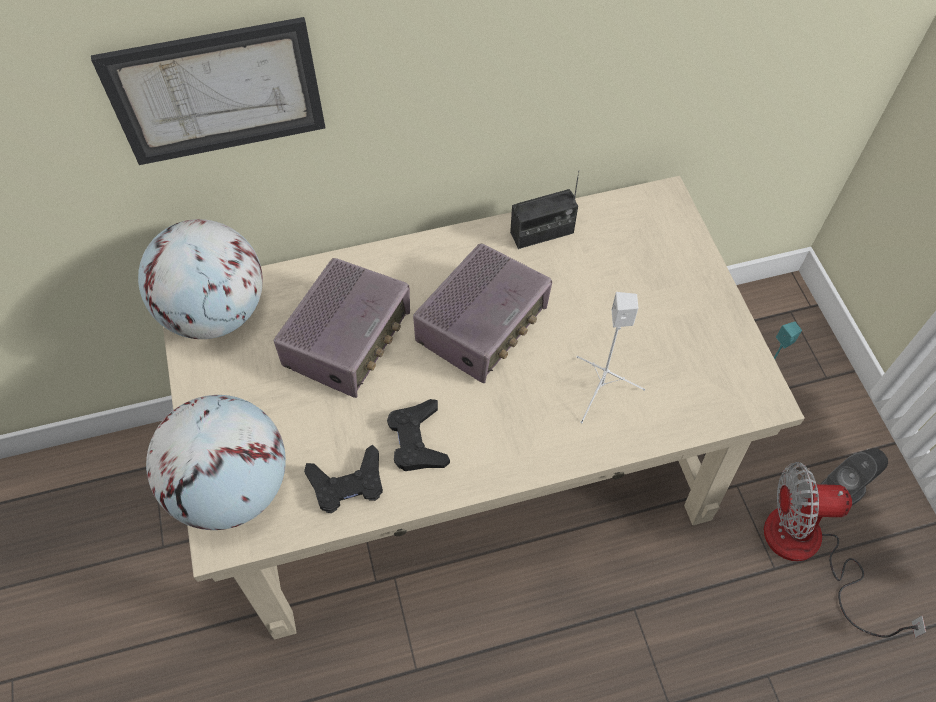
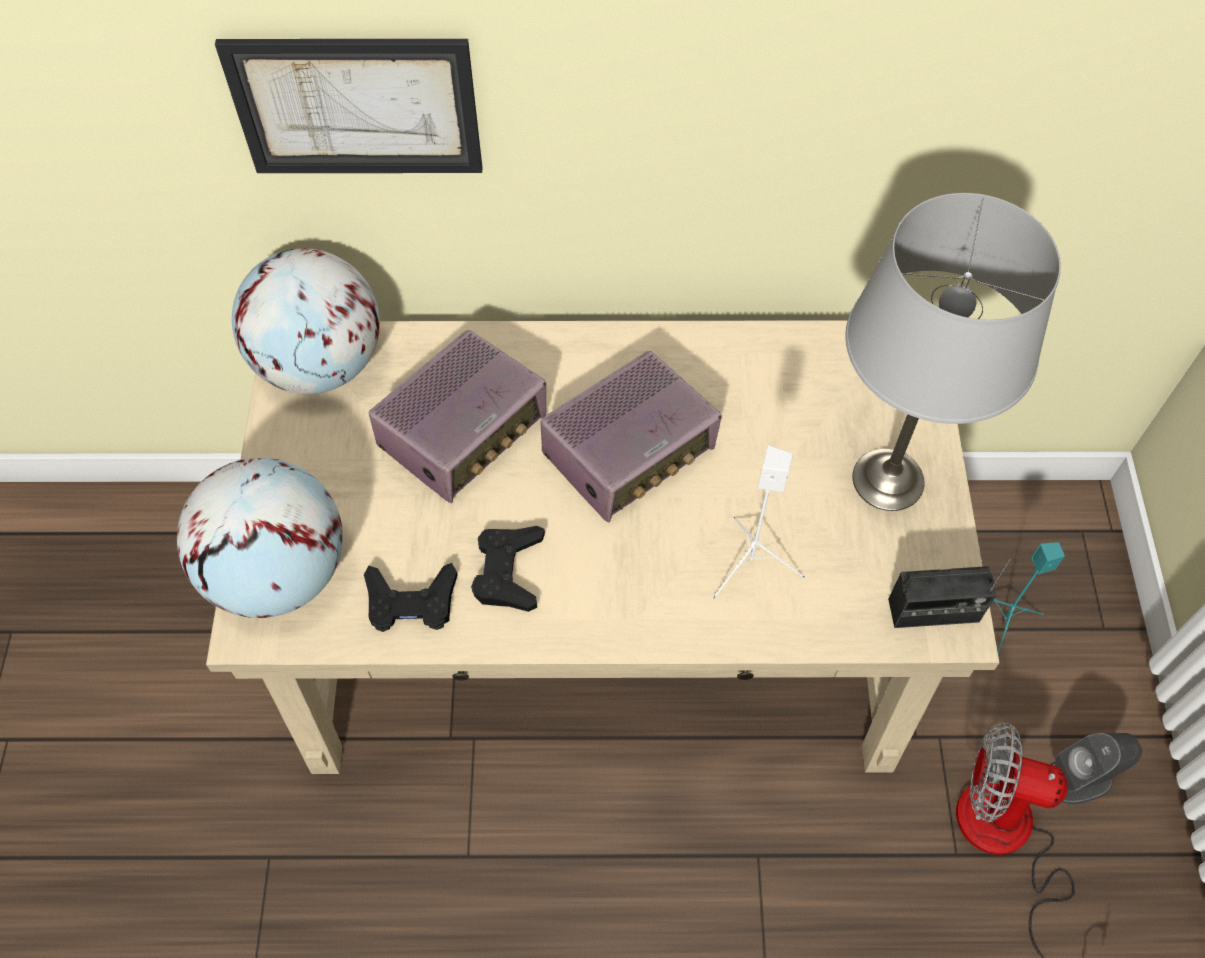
camera: 15 degrees right, 0 degrees up
radio [510,170,579,249] -> radio moved to [888,559,1011,628]
none -> grey table lamp [846,193,1061,511]

